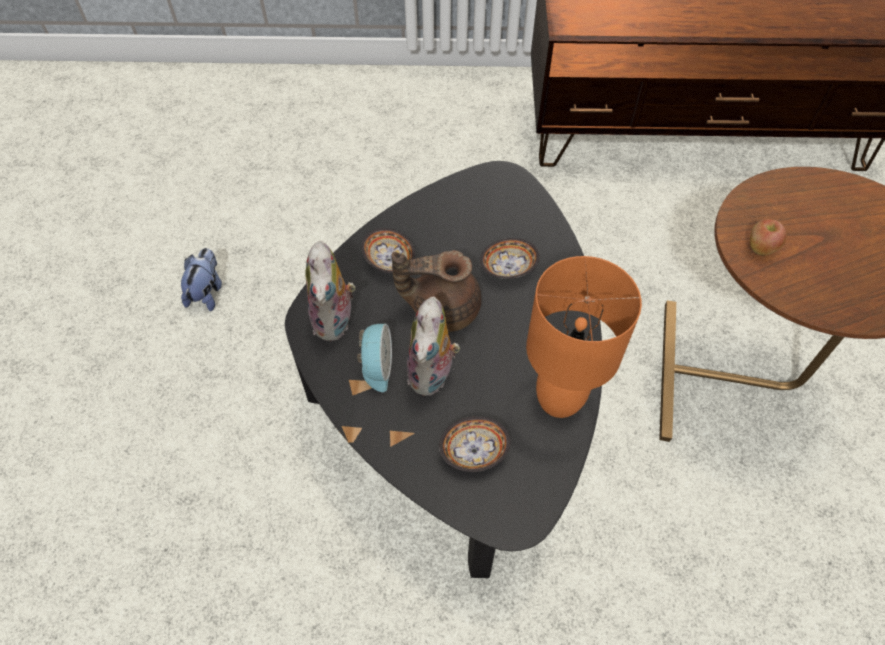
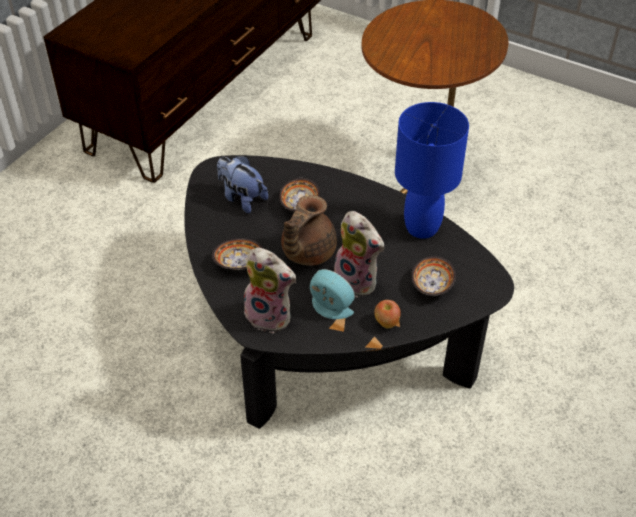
camera: 60 degrees left, 10 degrees down
plush toy [181,248,222,311] -> plush toy moved to [217,155,268,213]
orange table lamp [526,256,642,418] -> blue table lamp [395,102,469,239]
apple [750,219,787,255] -> apple moved to [374,300,401,329]

